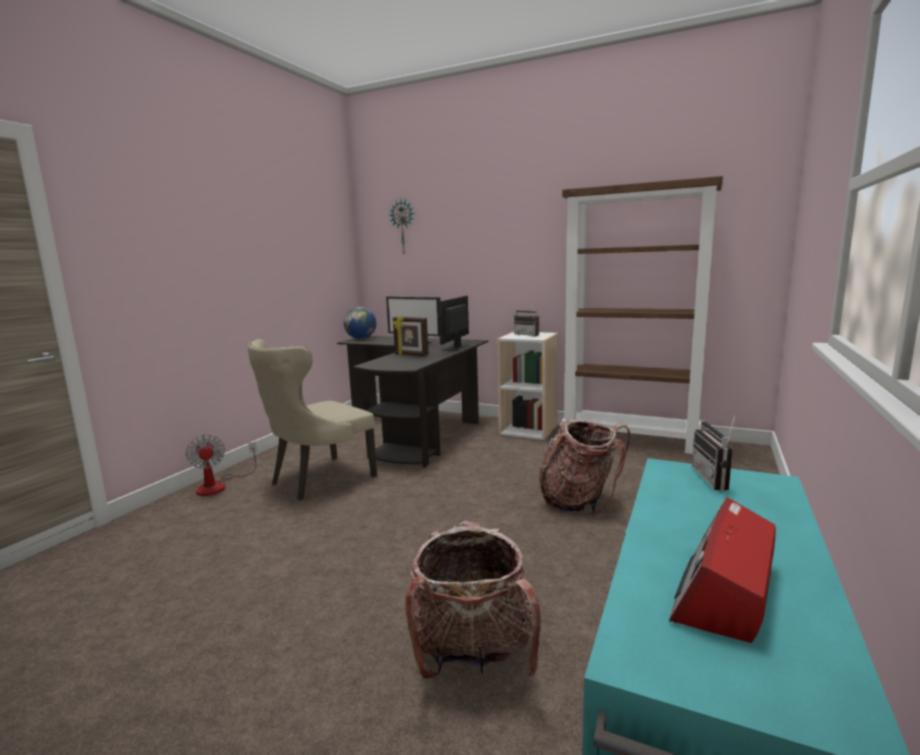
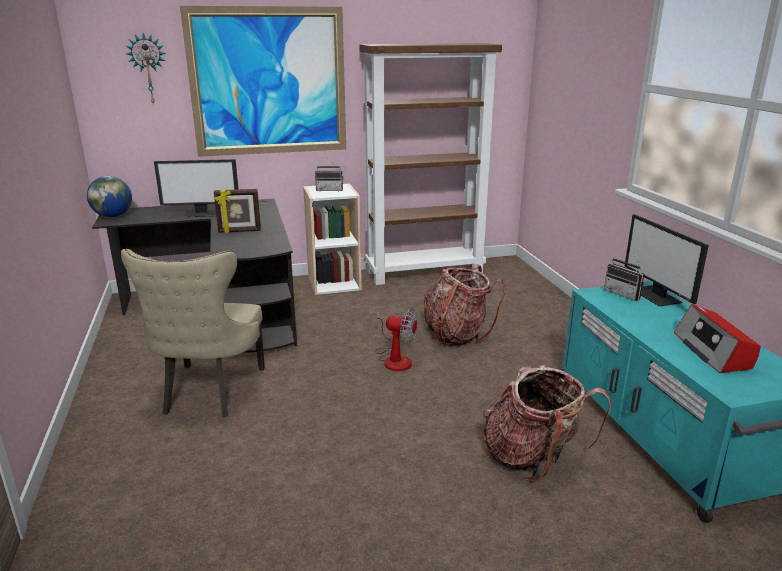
camera: 40 degrees left, 10 degrees up
fan [186,435,257,496] -> fan moved to [375,308,418,371]
monitor [438,296,470,351] -> monitor moved to [625,214,709,307]
none -> picture [180,6,346,157]

